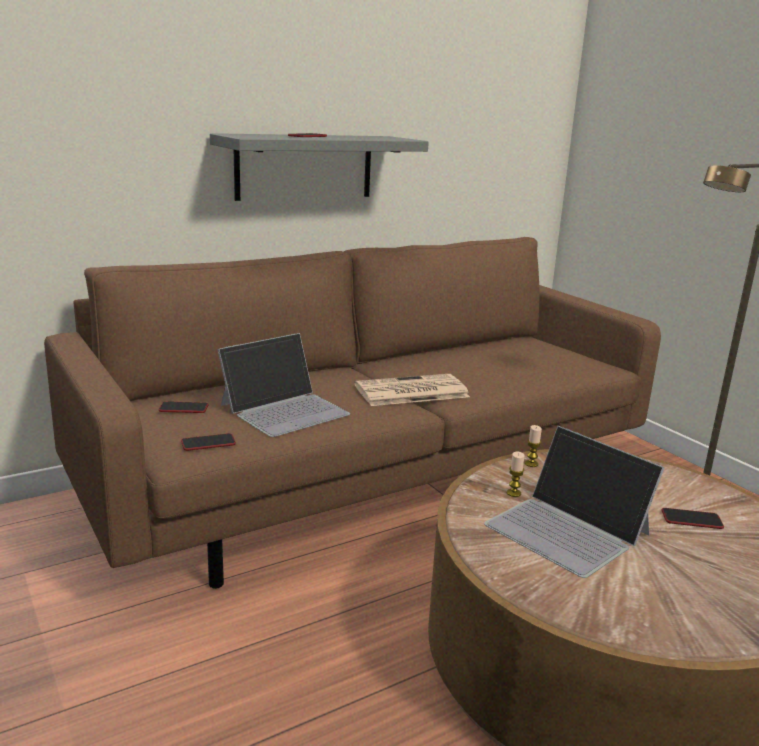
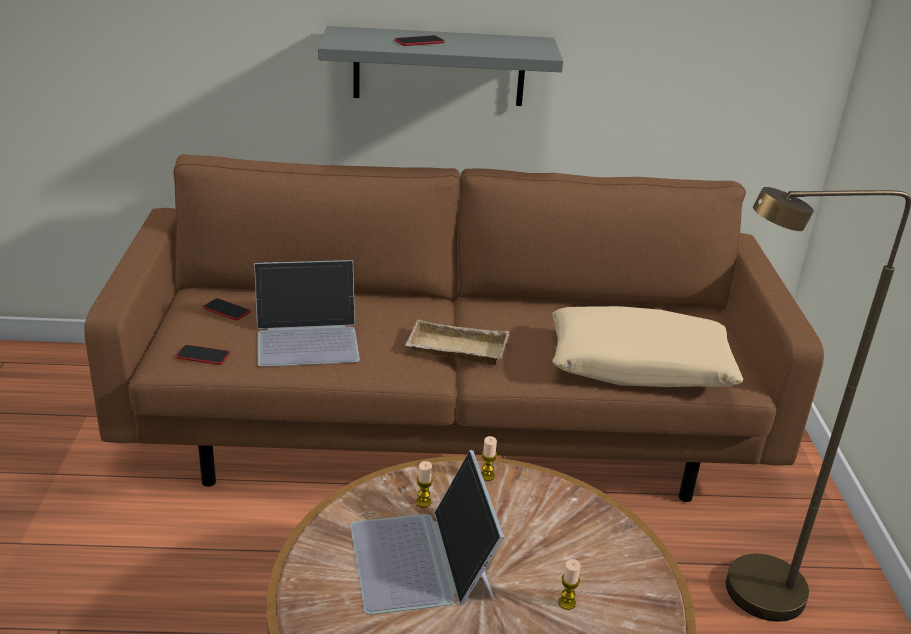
camera: 30 degrees right, 10 degrees up
newspaper [354,374,470,406] -> beige tray [405,319,509,365]
phone [662,508,724,529] -> candle [558,559,580,610]
none -> beige pillow [552,306,743,387]

